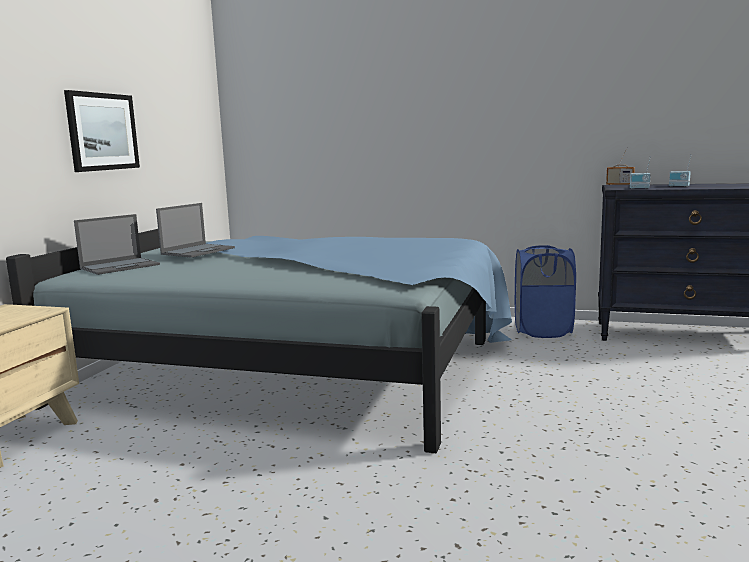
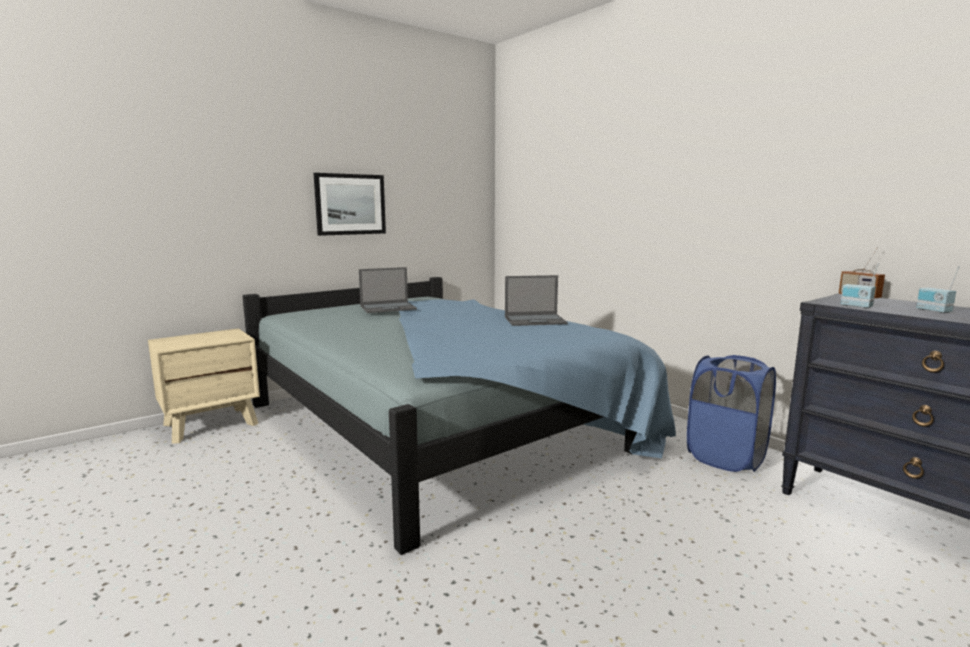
camera: 35 degrees right, 0 degrees up
laptop [74,214,160,275] -> laptop moved to [505,275,568,326]

